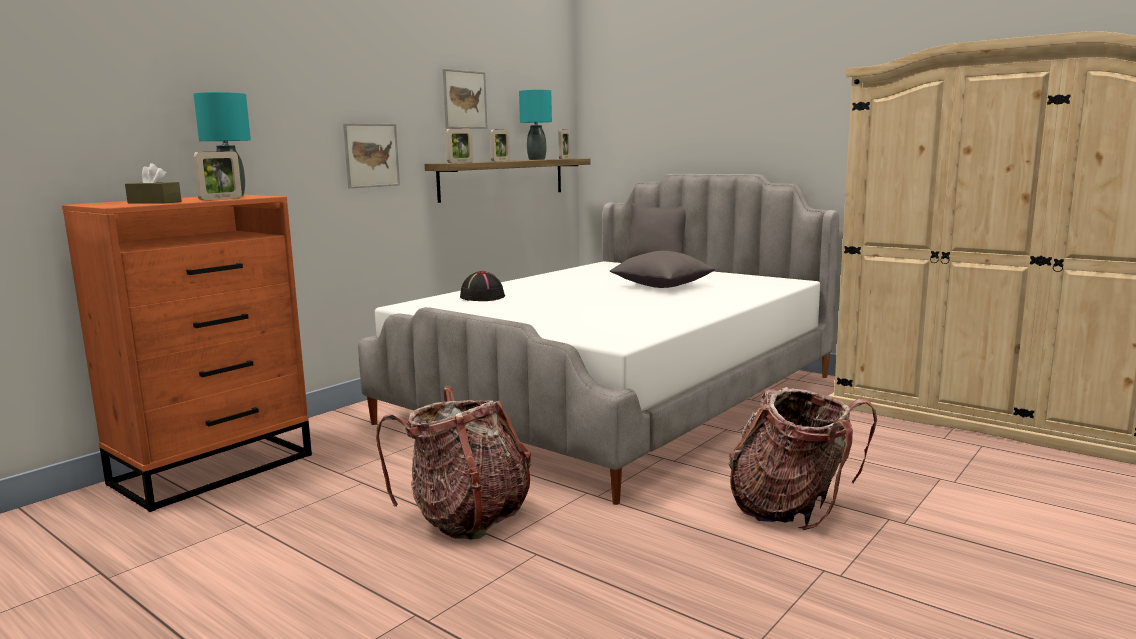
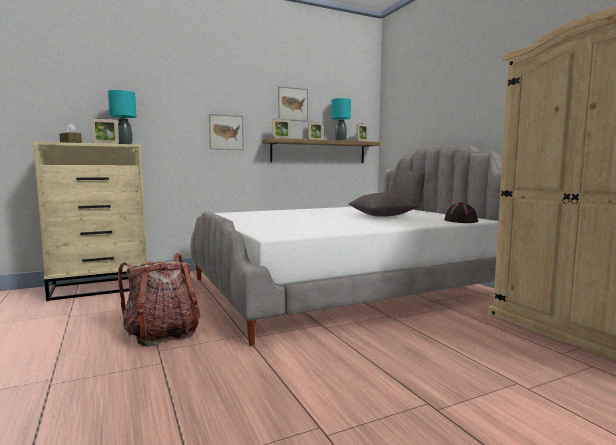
camera: 25 degrees right, 5 degrees down
orange dresser [62,195,312,512] -> beige dresser [33,142,147,301]
black hat [460,271,505,301] -> black hat moved to [444,202,478,223]
backpack [728,387,877,530] -> none

